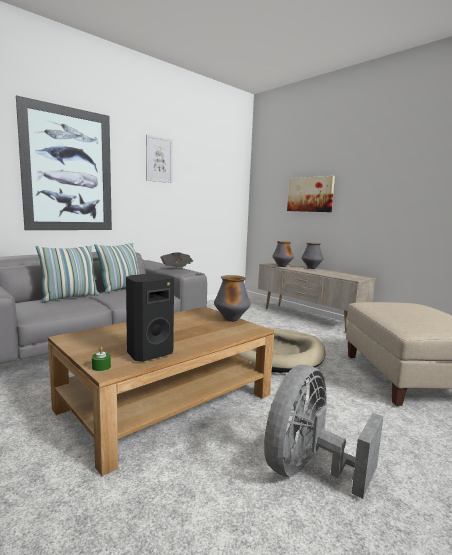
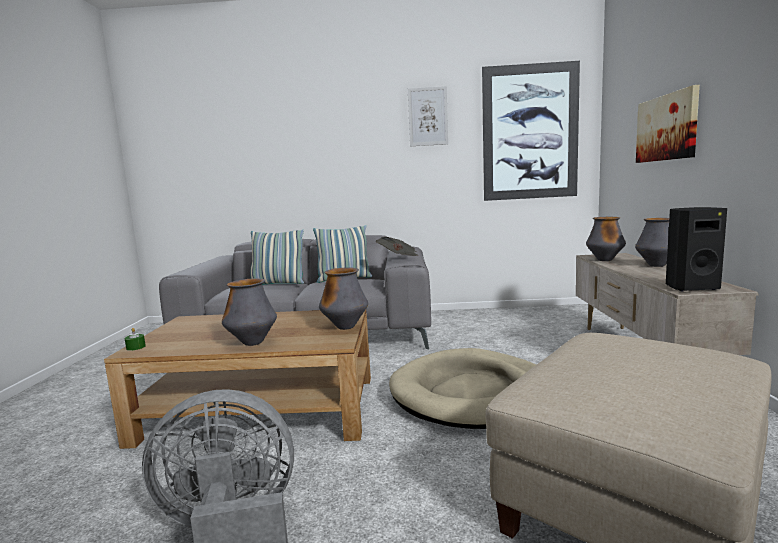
camera: 45 degrees right, 0 degrees up
picture [16,95,112,230] -> picture moved to [482,61,580,201]
black speaker [126,274,174,362] -> black speaker moved to [666,207,727,291]
none -> vase [222,278,277,346]

